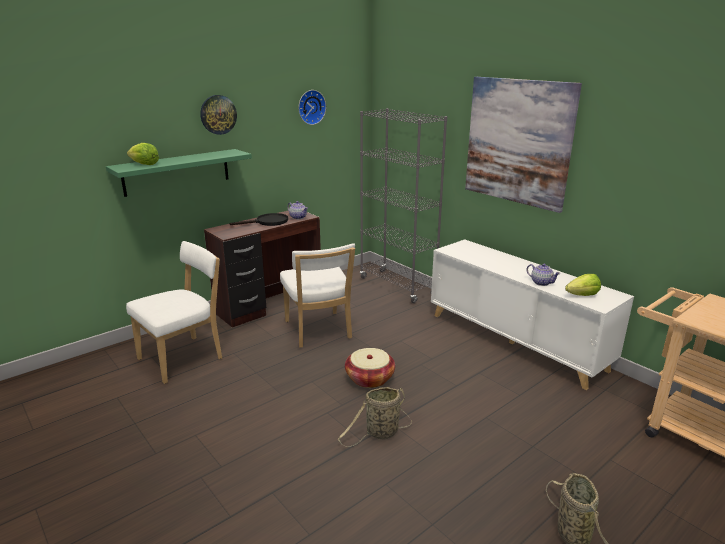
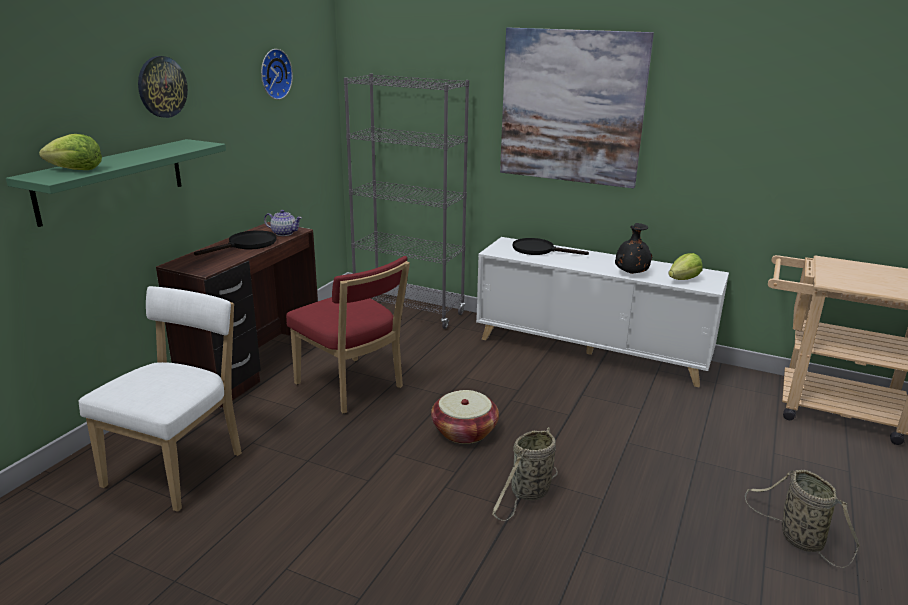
camera: 25 degrees left, 0 degrees up
white chair [280,243,355,348] -> red chair [286,256,410,414]
teapot [526,264,561,286] -> black vase [615,223,652,274]
none -> black frying pan [513,238,589,255]

